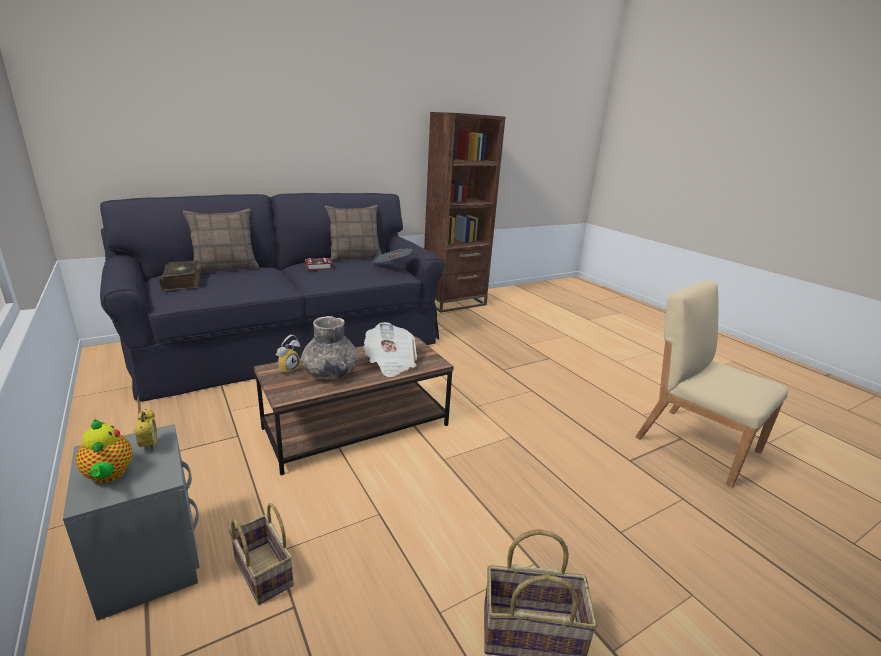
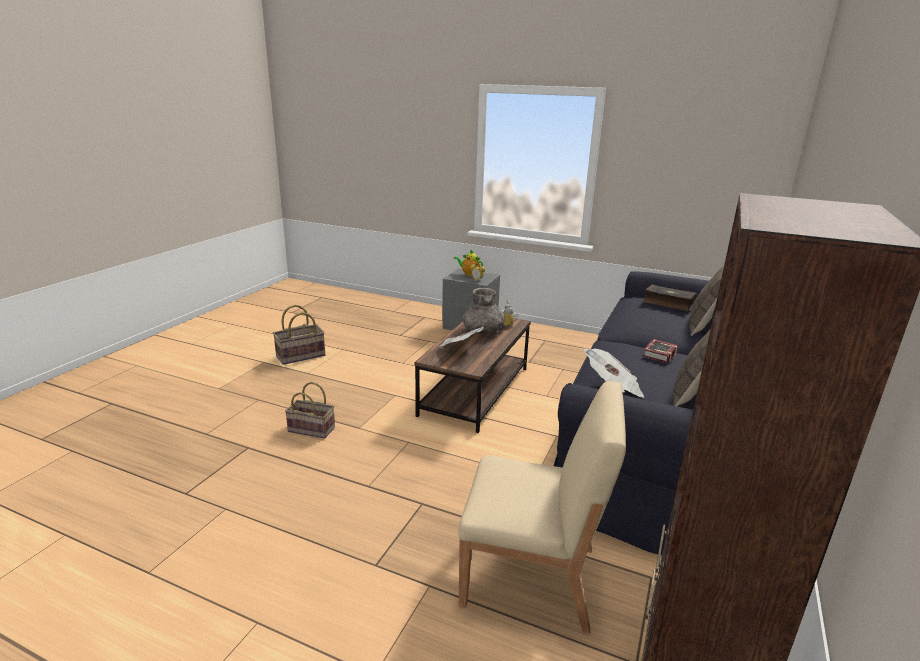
camera: 145 degrees right, 0 degrees up
basket [229,503,294,605] -> basket moved to [285,382,335,438]
beige chair [636,280,788,487] -> beige chair moved to [458,381,626,634]

